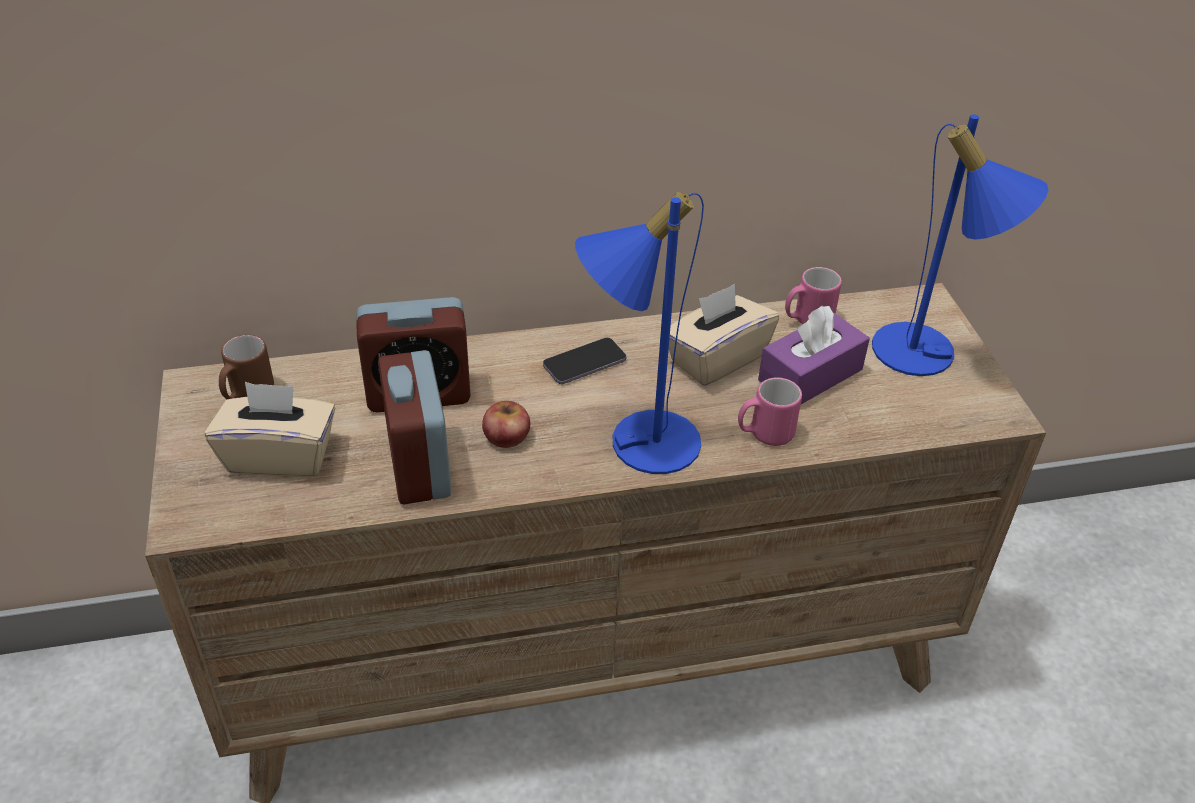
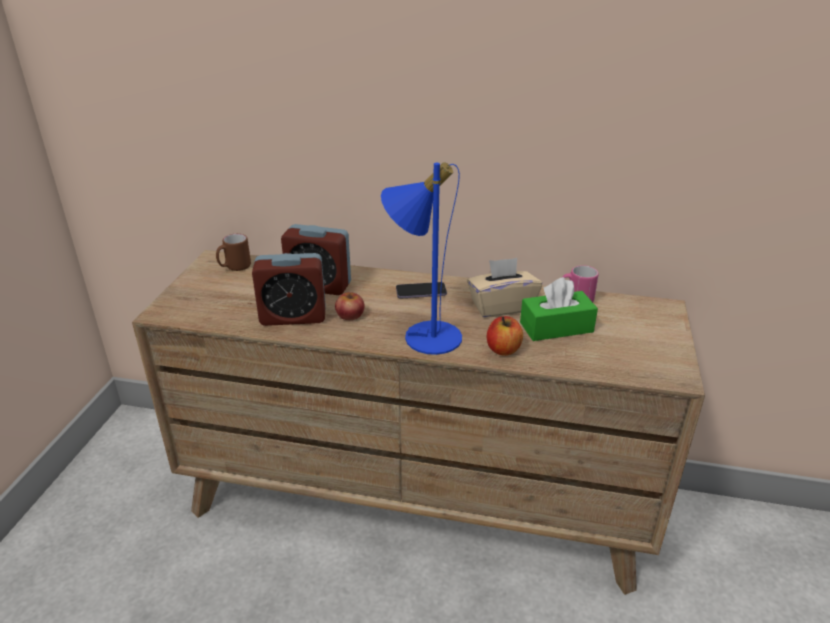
camera: 25 degrees right, 10 degrees down
beige tissue box [205,382,335,477] -> none
alarm clock [378,350,451,504] -> alarm clock turned 105 degrees counterclockwise [252,253,326,326]
pink mug [738,377,802,446] -> apple [487,316,523,356]
purple tissue box [758,306,870,404] -> green tissue box [520,277,598,341]
blue table lamp [872,114,1048,376] -> none

